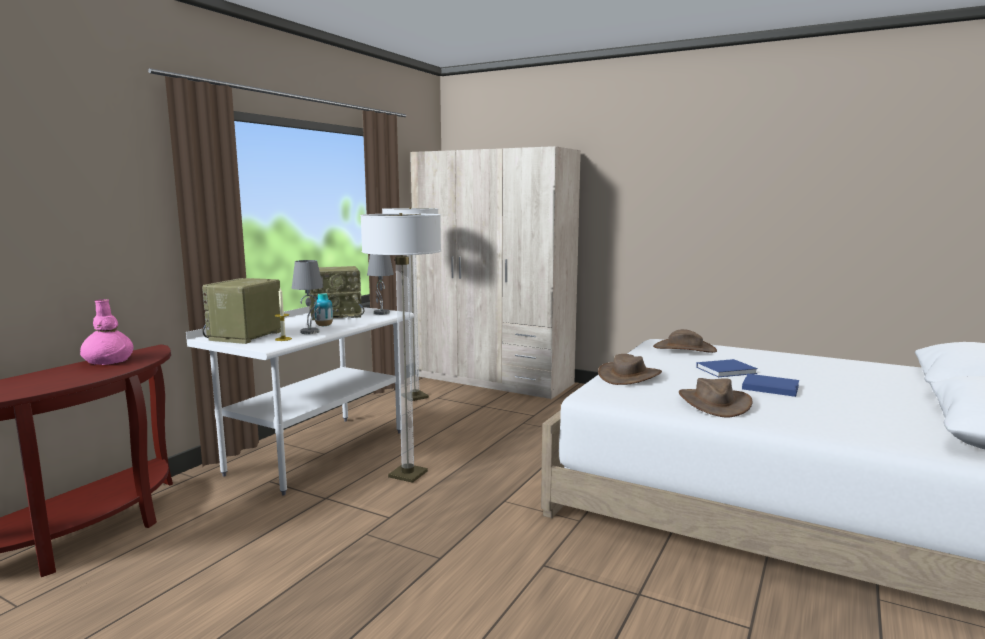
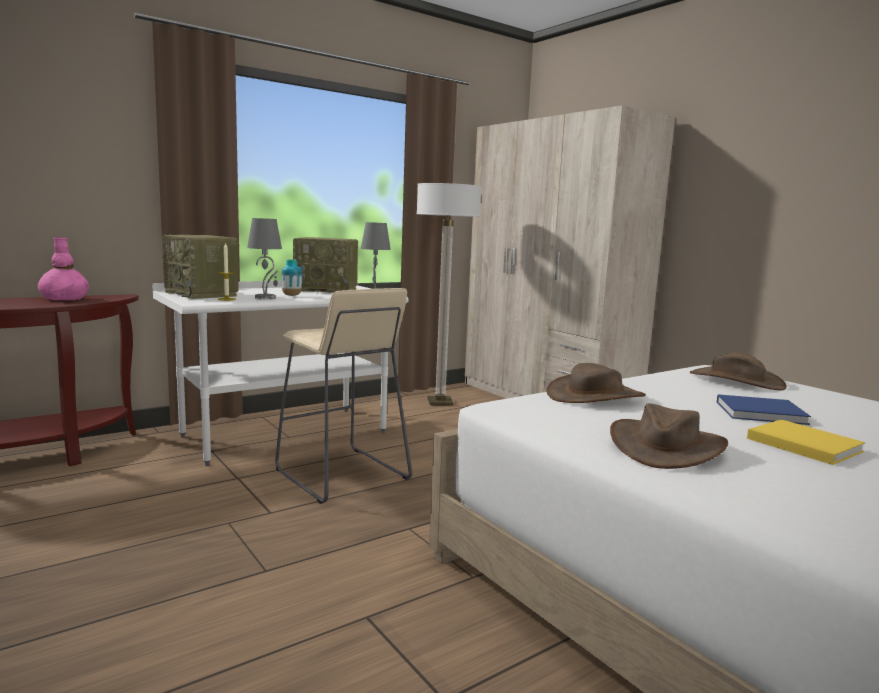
camera: 25 degrees right, 0 degrees up
radio [202,278,281,344] -> radio turned 90 degrees counterclockwise [162,235,239,299]
floor lamp [360,213,441,483] -> beige stool [275,288,412,504]
blue book [742,374,799,397] -> yellow book [747,419,865,465]

